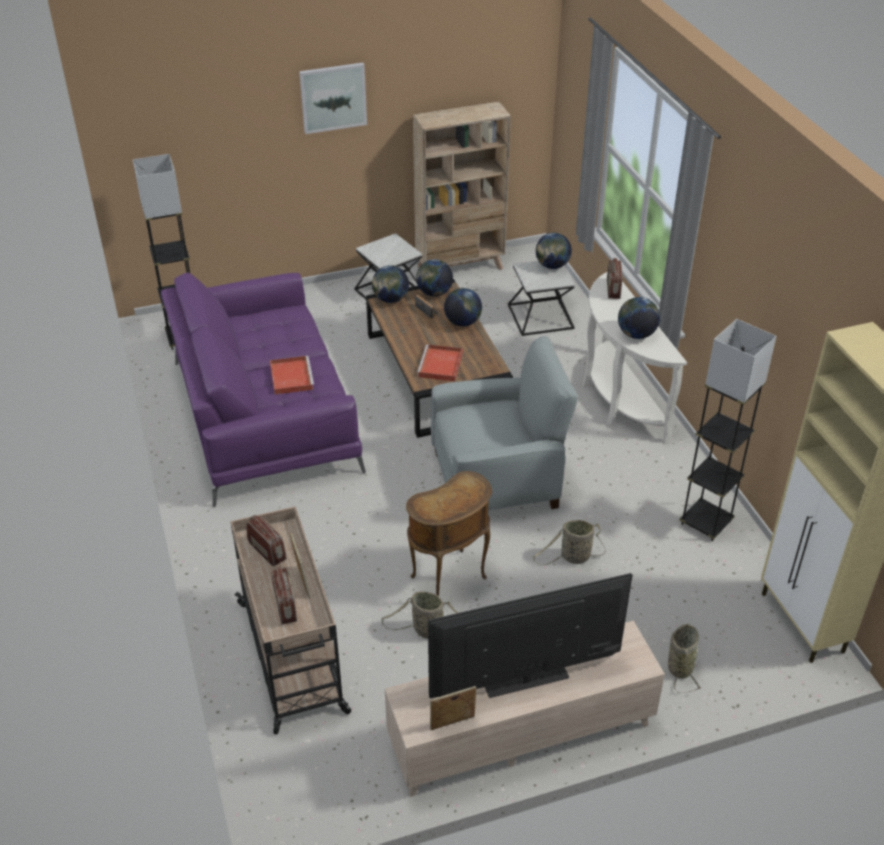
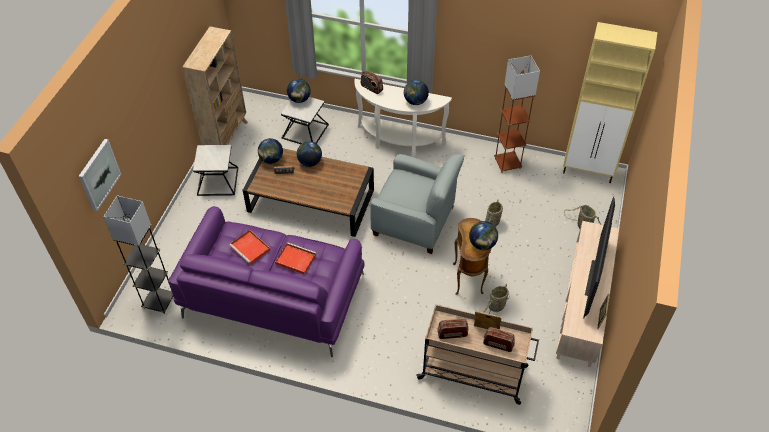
camera: 55 degrees left, 10 degrees up
picture [299,63,367,134] -> picture moved to [79,139,121,211]
globe [372,265,409,303] -> globe moved to [469,221,498,250]
red tray [417,344,463,381] -> red tray moved to [229,230,271,265]
grey armchair [431,336,578,510] -> grey armchair turned 90 degrees clockwise [370,154,464,254]
grey floor lamp [679,319,776,541] -> brown floor lamp [494,55,540,173]

